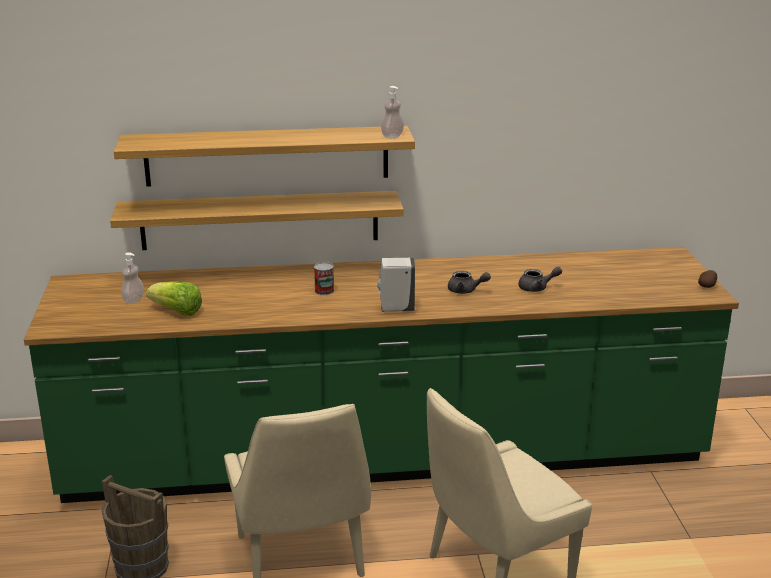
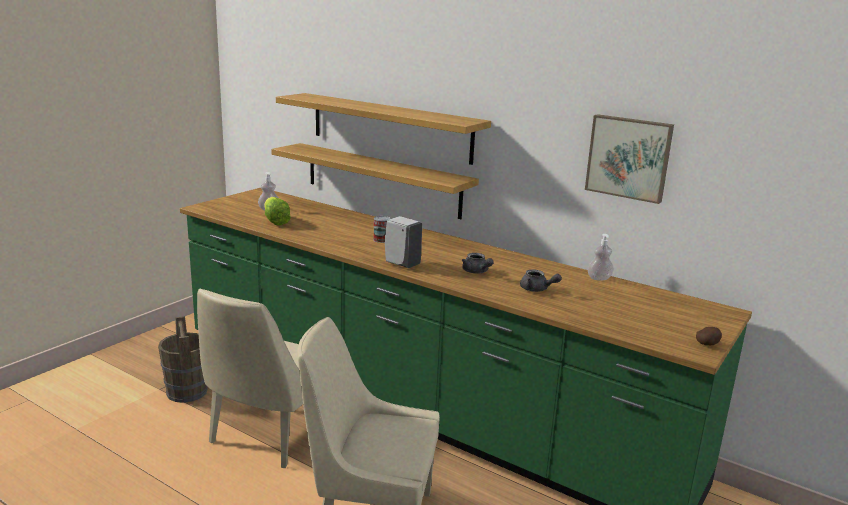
camera: 40 degrees right, 5 degrees down
soap dispenser [381,86,404,138] -> soap dispenser moved to [588,234,614,281]
none -> picture [585,114,674,204]

